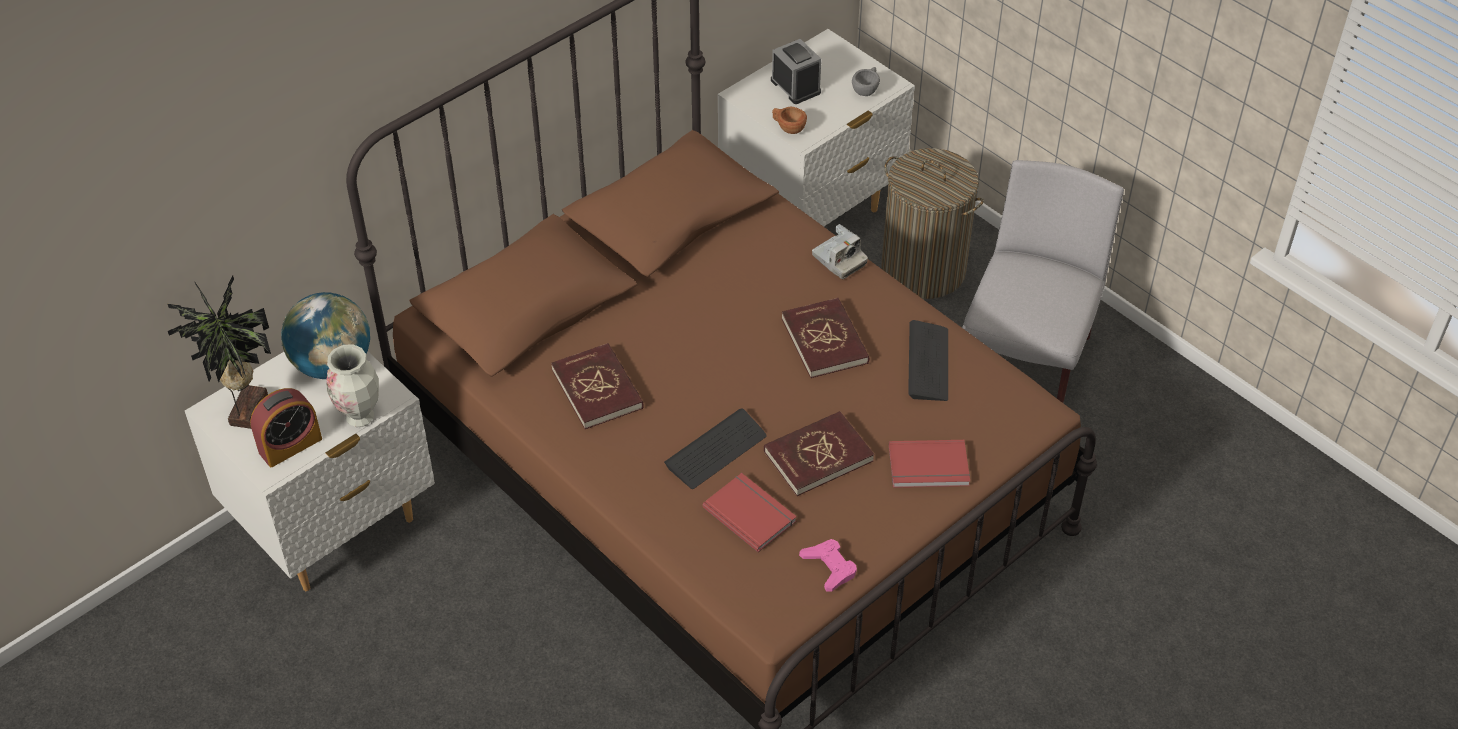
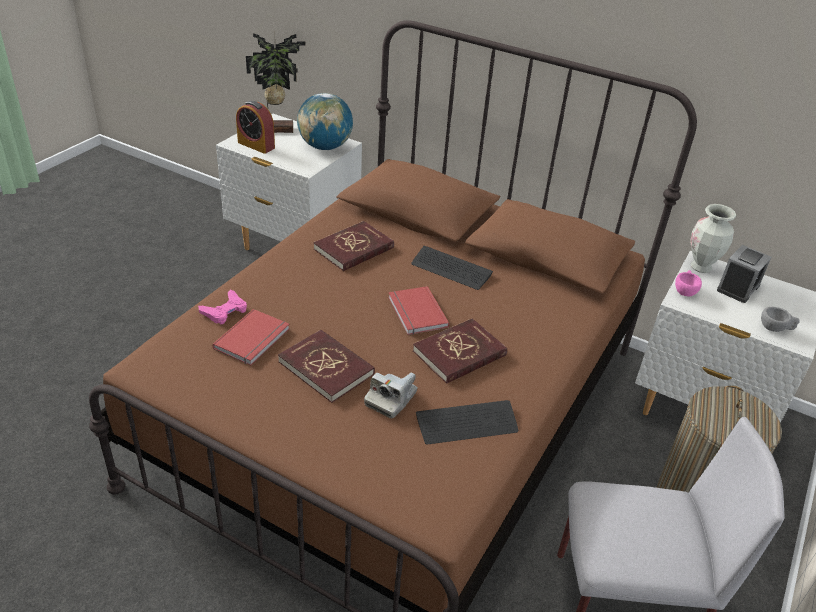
camera: 70 degrees right, 10 degrees down
vase [326,344,379,427] -> vase moved to [690,204,736,273]
keyboard [664,408,767,489] -> keyboard moved to [411,246,493,290]
brown cup [772,107,807,134] -> pink cup [675,270,702,296]
pink game controller [799,539,857,591] -> pink game controller moved to [198,289,247,324]
camera [812,224,868,279] -> camera moved to [364,373,418,418]
red book [889,440,970,488] -> red book moved to [388,286,449,335]

